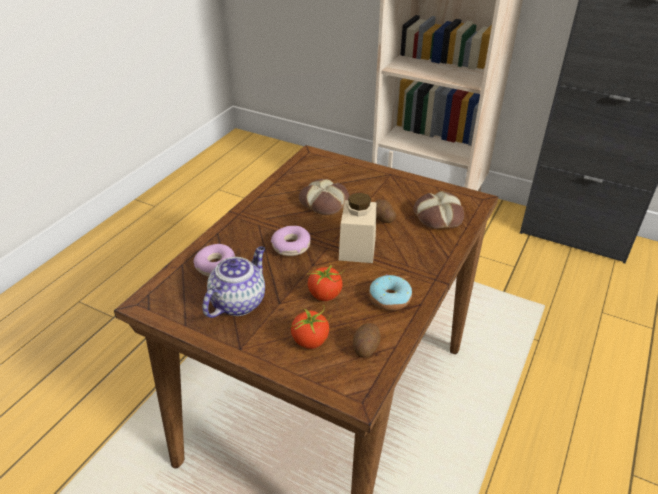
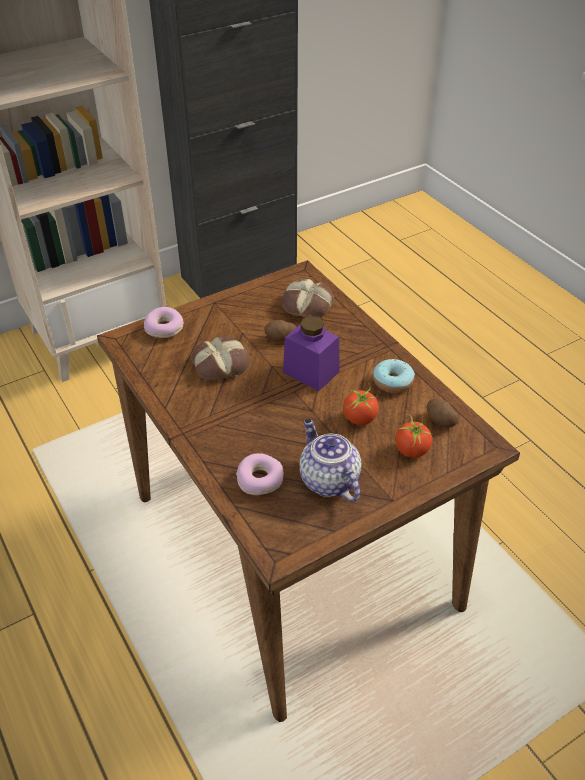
camera: 60 degrees left, 5 degrees up
donut [271,226,311,256] -> donut moved to [144,307,184,338]
beige jar [339,192,376,263] -> purple jar [283,316,340,391]

